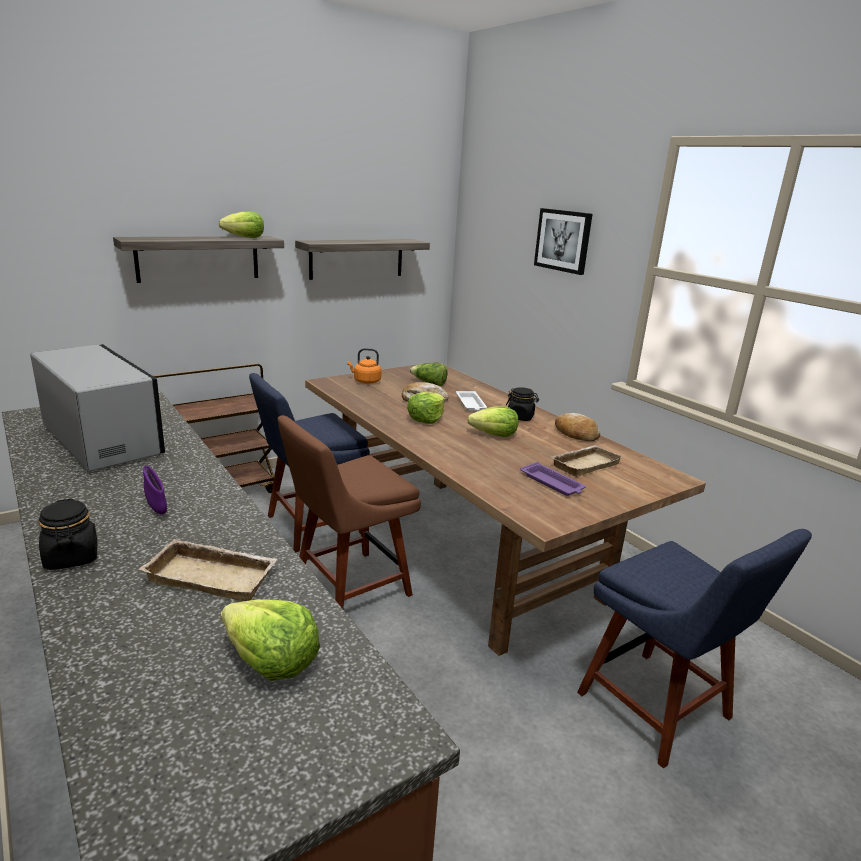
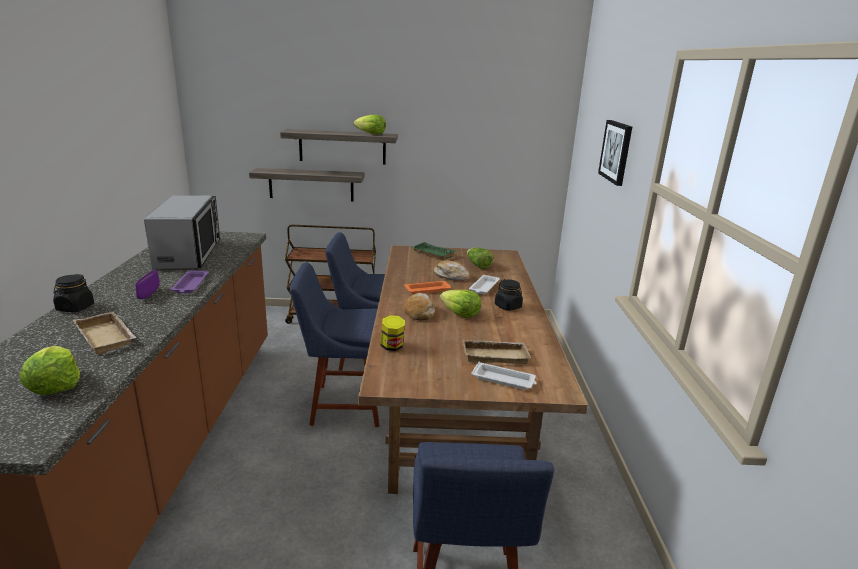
camera: 35 degrees right, 0 degrees up
brown chair [277,415,421,609] -> blue chair [290,262,380,427]
shelf [295,239,430,280] -> shelf moved to [249,168,365,202]
orange kettle [347,348,382,384] -> green tray [411,242,457,260]
lettuce [407,392,445,424] -> orange tray [404,281,451,294]
purple tray [520,462,586,496] -> purple tray moved to [171,271,209,293]
bread [555,413,600,441] -> bread moved to [404,293,435,321]
none -> jar [380,315,405,351]
none -> white tray [471,362,537,390]

